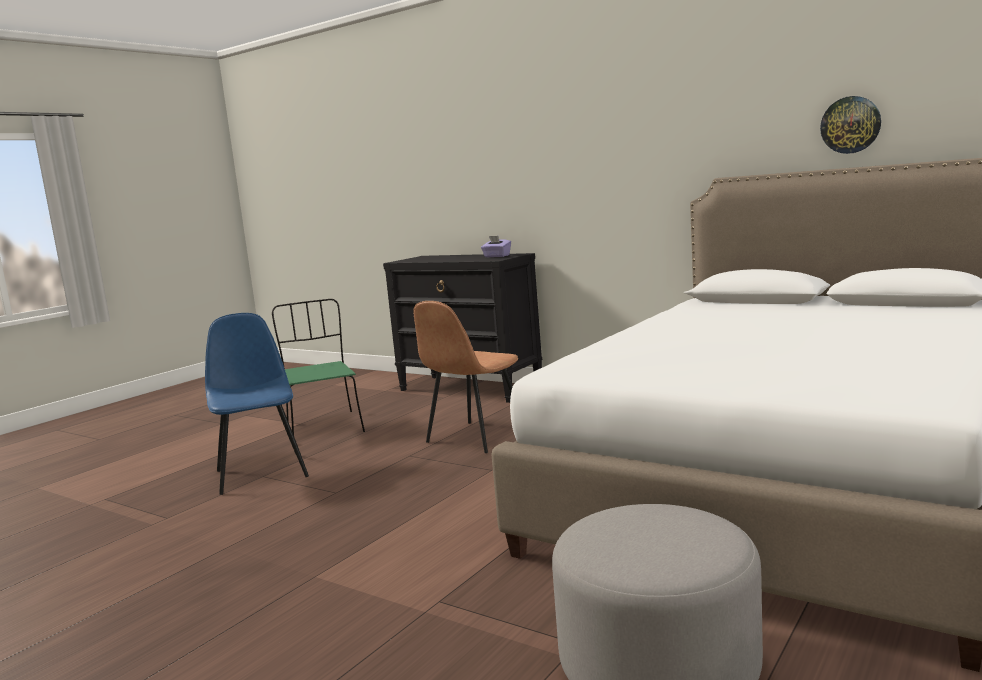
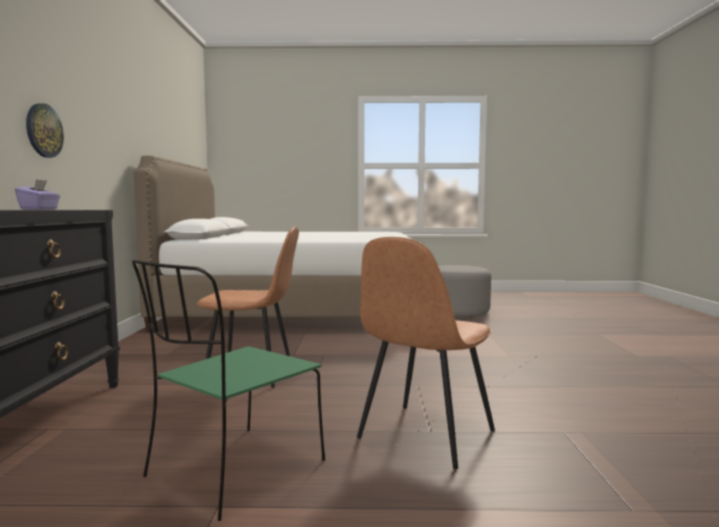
camera: 125 degrees left, 5 degrees down
blue chair [205,313,309,495] -> brown chair [357,237,495,469]
wall clock [820,96,881,154] -> wall clock moved to [26,103,64,158]

